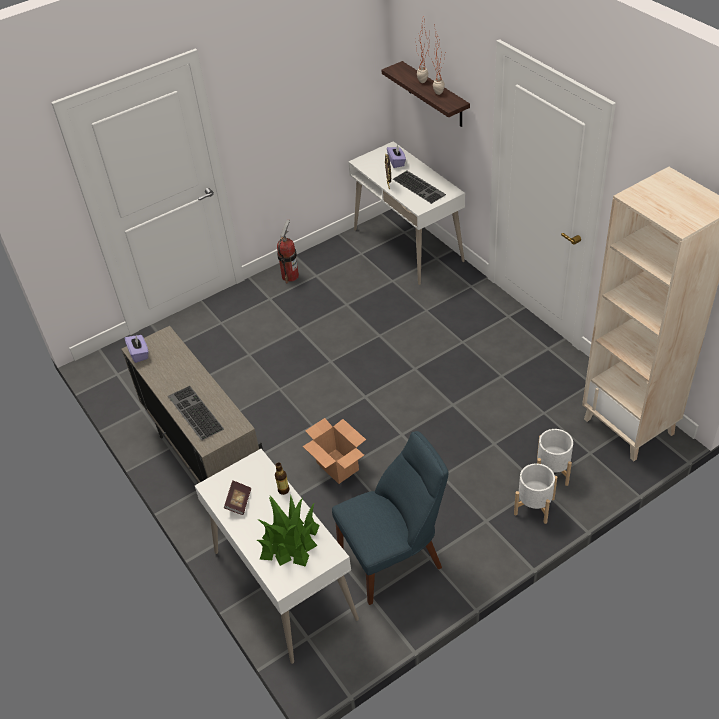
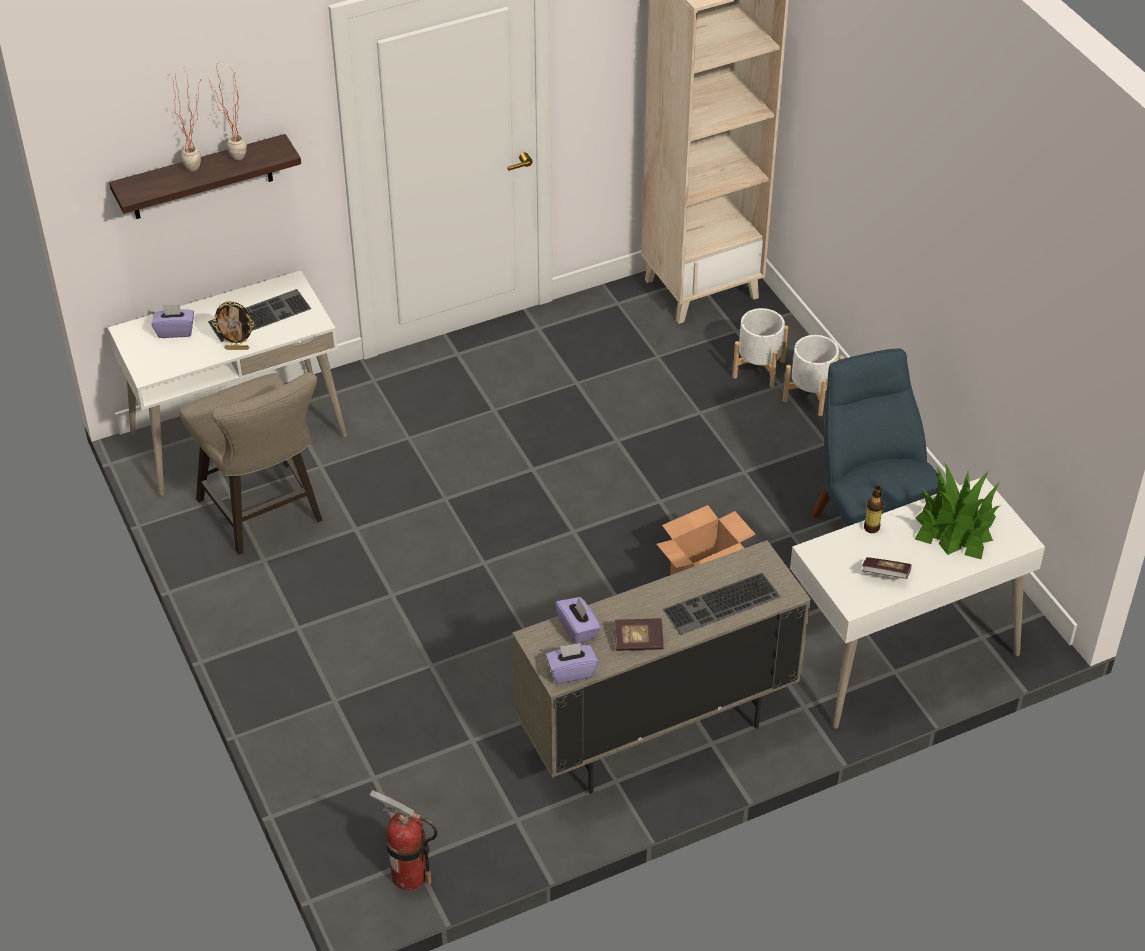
camera: 85 degrees left, 0 degrees up
fire extinguisher [277,219,299,283] -> fire extinguisher moved to [370,790,438,891]
none -> beige stool [179,372,322,555]
none -> purple tissue box [555,597,601,644]
none -> book [614,618,664,651]

